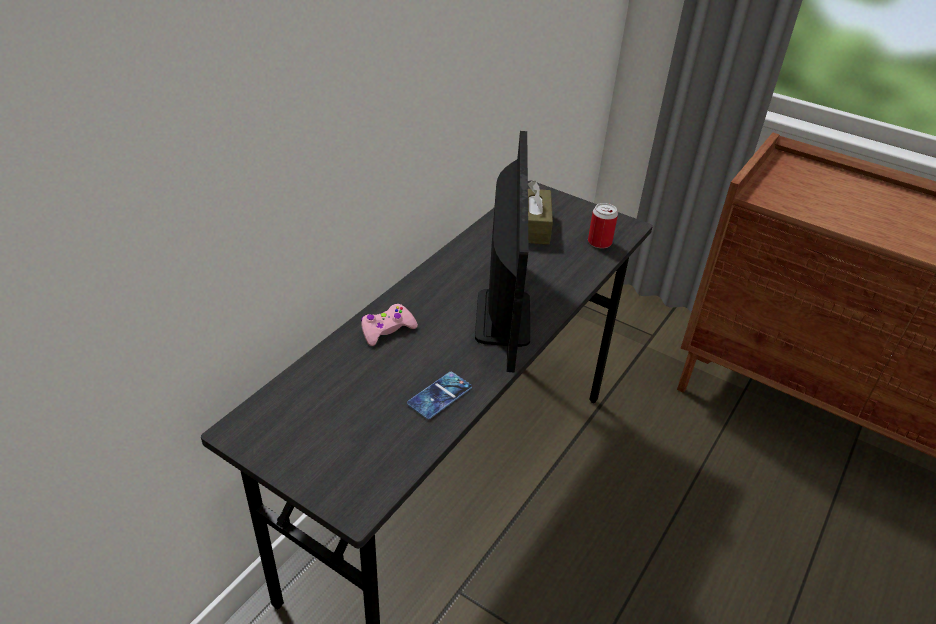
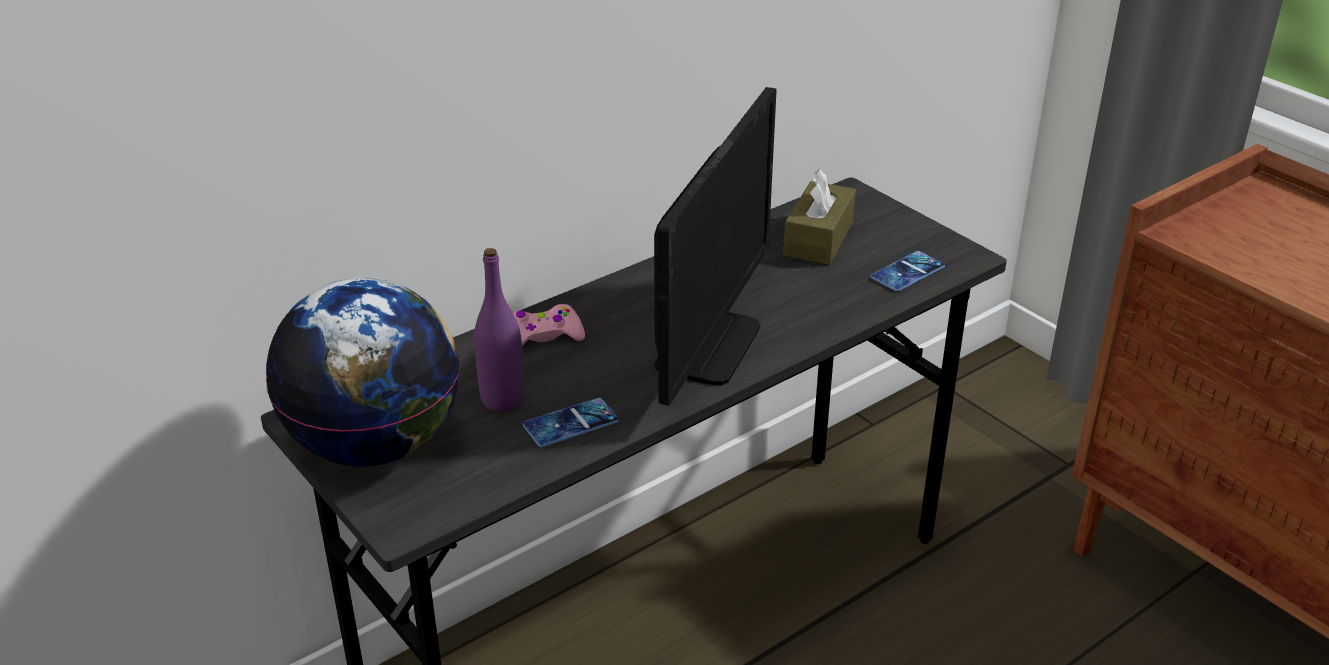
camera: 20 degrees right, 5 degrees down
can [588,203,618,248] -> phone [871,251,945,291]
none -> globe [266,277,460,467]
none -> purple bottle [474,248,524,412]

